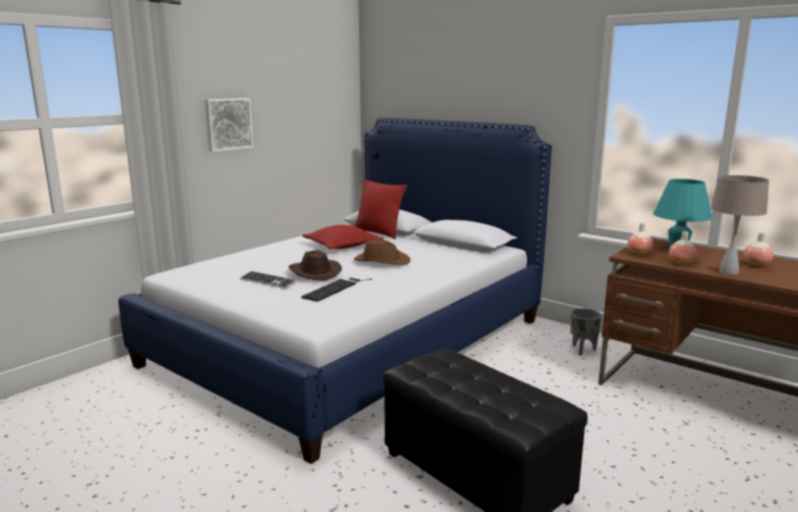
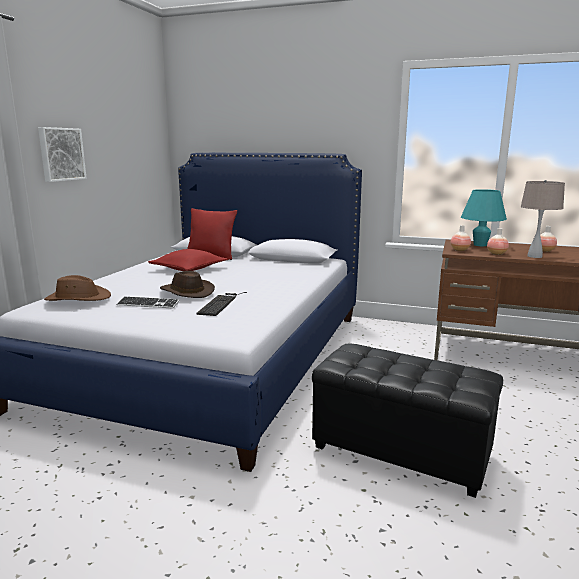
camera: 20 degrees left, 0 degrees up
brown hat [354,239,410,265] -> brown hat moved to [44,275,111,301]
grey planter [570,308,602,355] -> none

